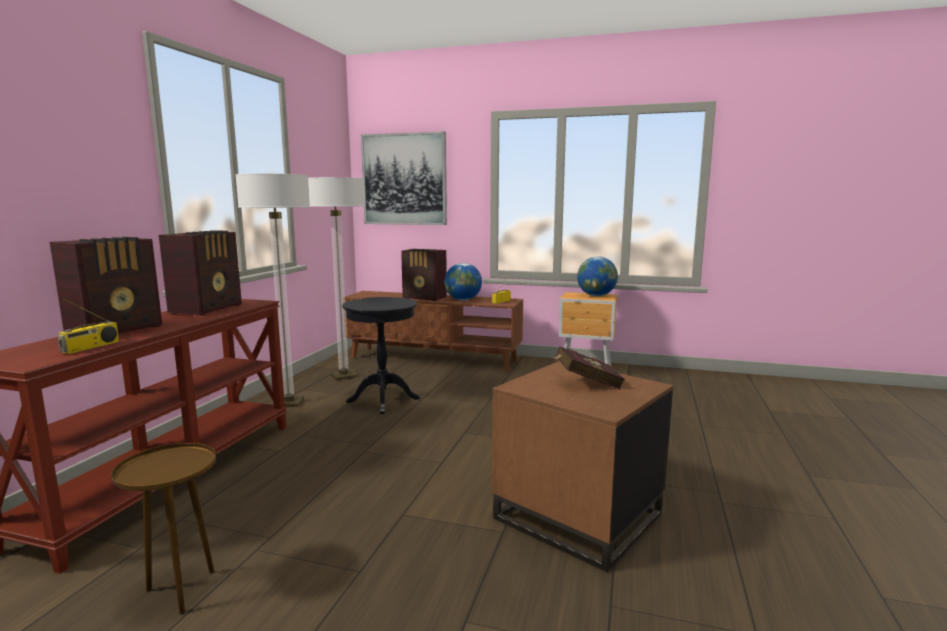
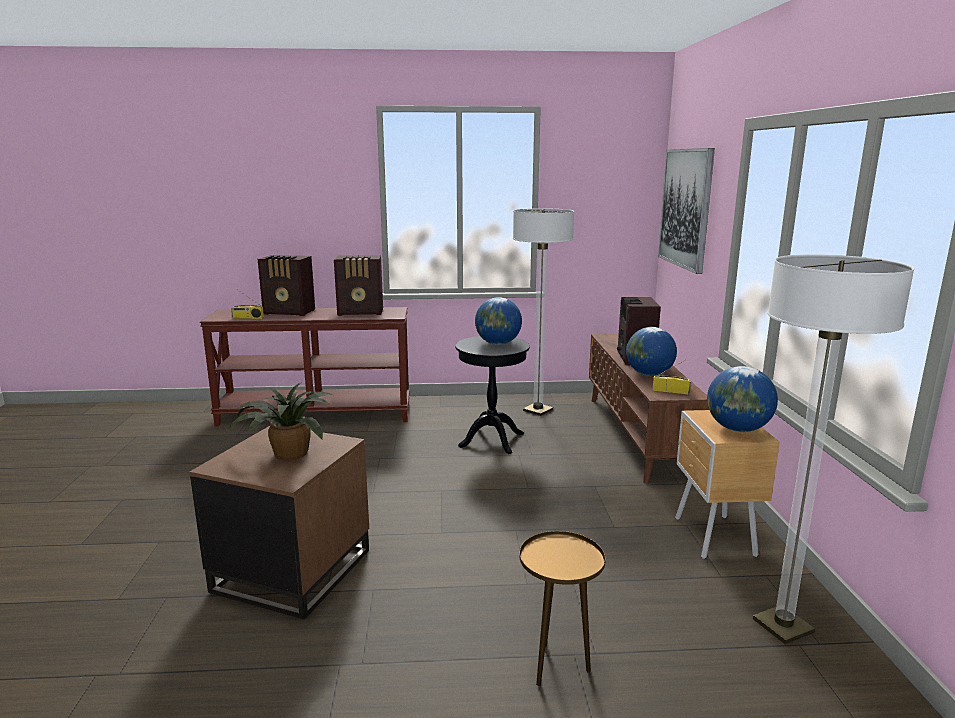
camera: 70 degrees right, 5 degrees up
brown side table [111,443,216,614] -> brown side table moved to [519,531,606,686]
floor lamp [235,173,310,407] -> floor lamp moved to [753,254,915,644]
red book [550,346,625,389] -> potted plant [229,382,335,460]
none -> globe [475,297,522,345]

